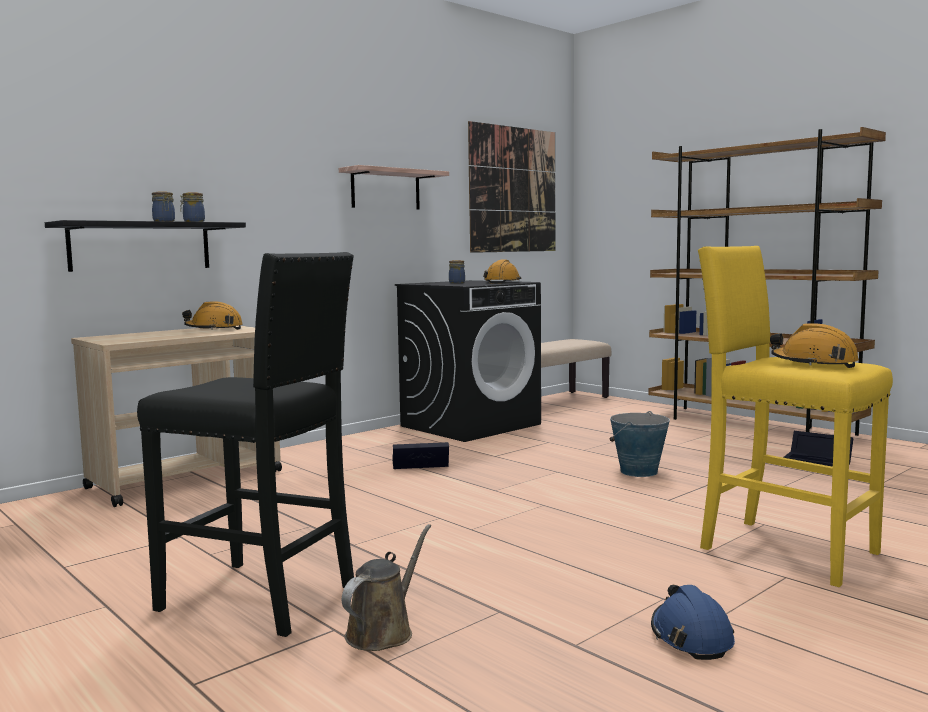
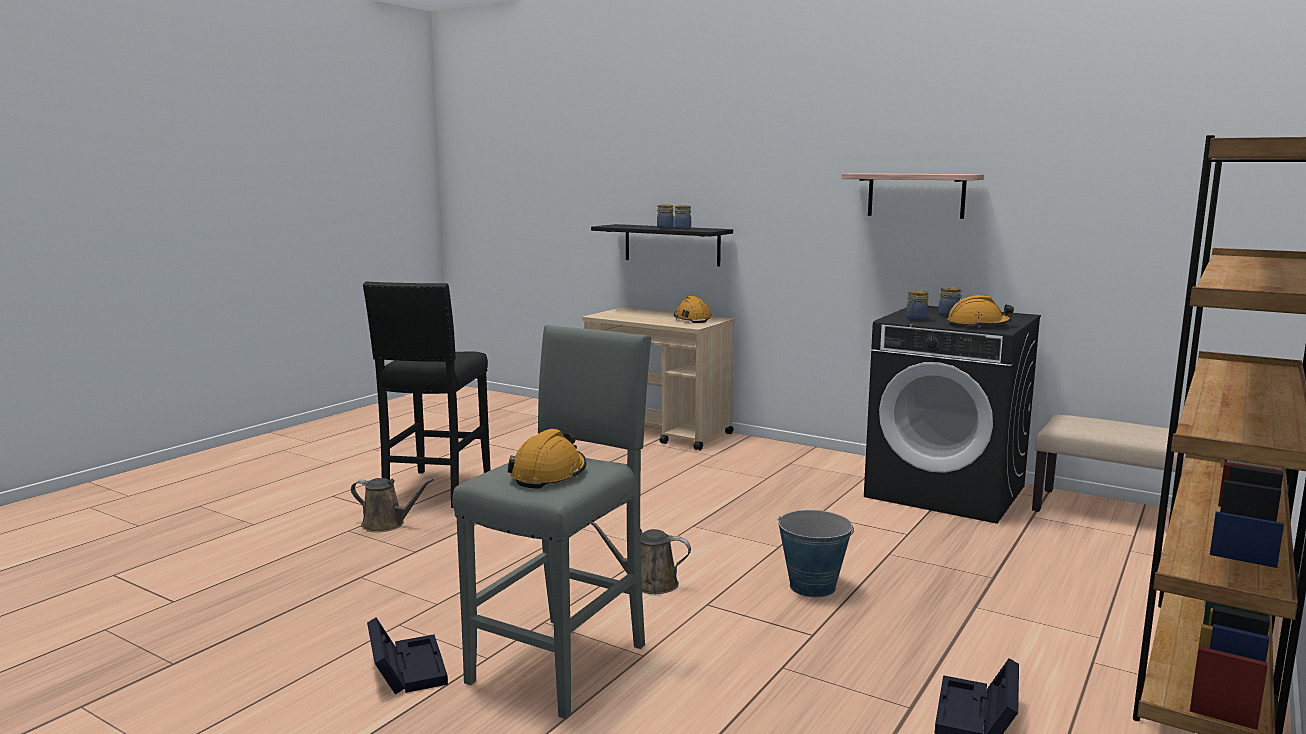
camera: 75 degrees right, 5 degrees up
black storage box [392,442,449,469] -> black storage box moved to [367,618,448,695]
picture [468,121,556,253] -> none
blue hard hat [651,585,735,660] -> none
yellow stool [698,246,893,587] -> grey stool [452,325,651,719]
none -> brown watering can [591,522,691,594]
none -> jar [906,290,929,321]

